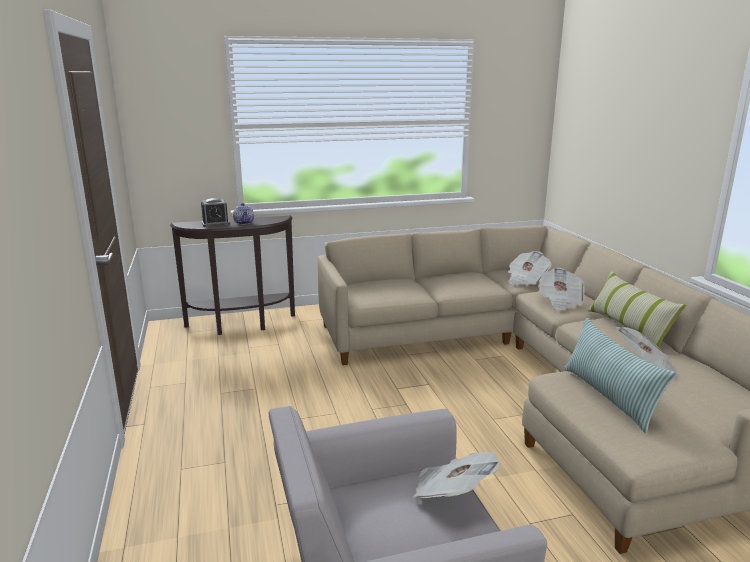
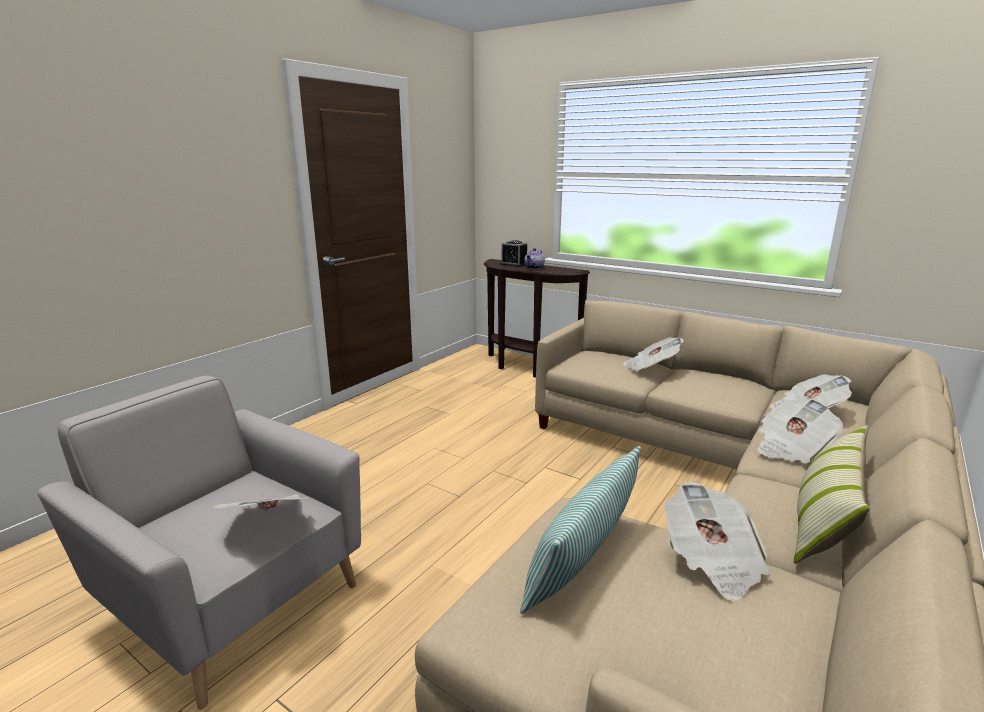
camera: 50 degrees right, 0 degrees up
none -> newspaper [623,337,684,371]

